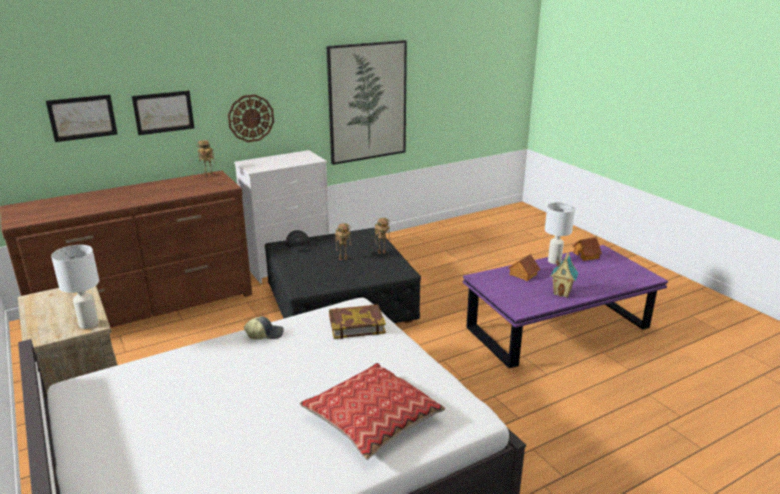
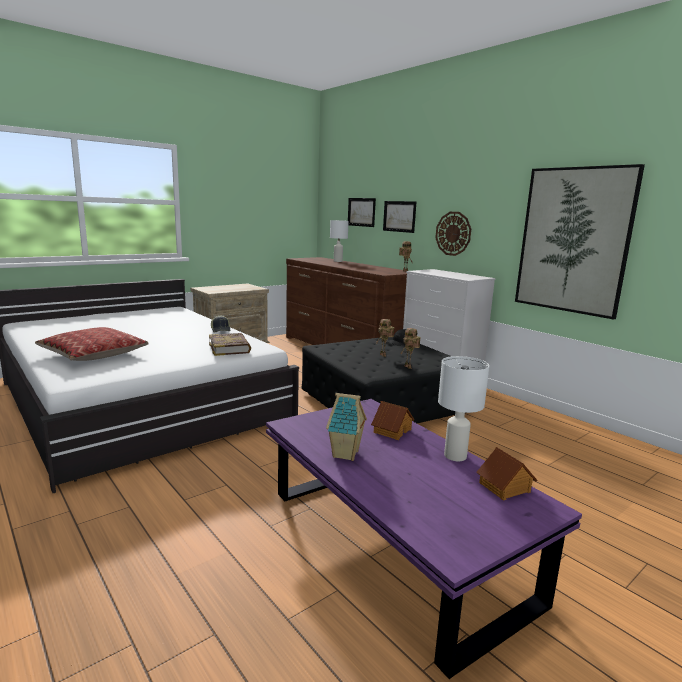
camera: 80 degrees right, 10 degrees down
white table lamp [51,245,99,329] -> white table lamp moved to [330,220,349,262]

